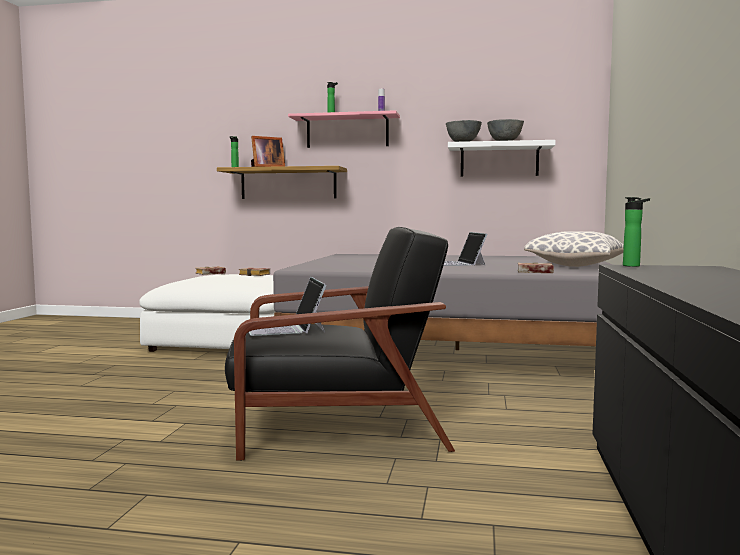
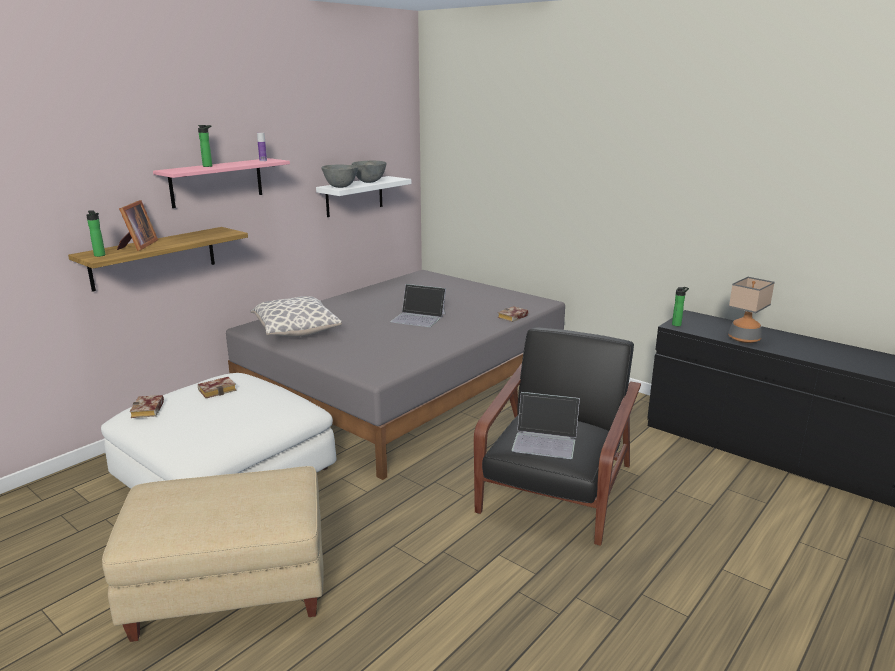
camera: 60 degrees left, 15 degrees up
pillow [524,231,624,267] -> pillow moved to [251,296,342,337]
none -> beige ottoman [102,466,324,642]
none -> table lamp [728,277,775,343]

